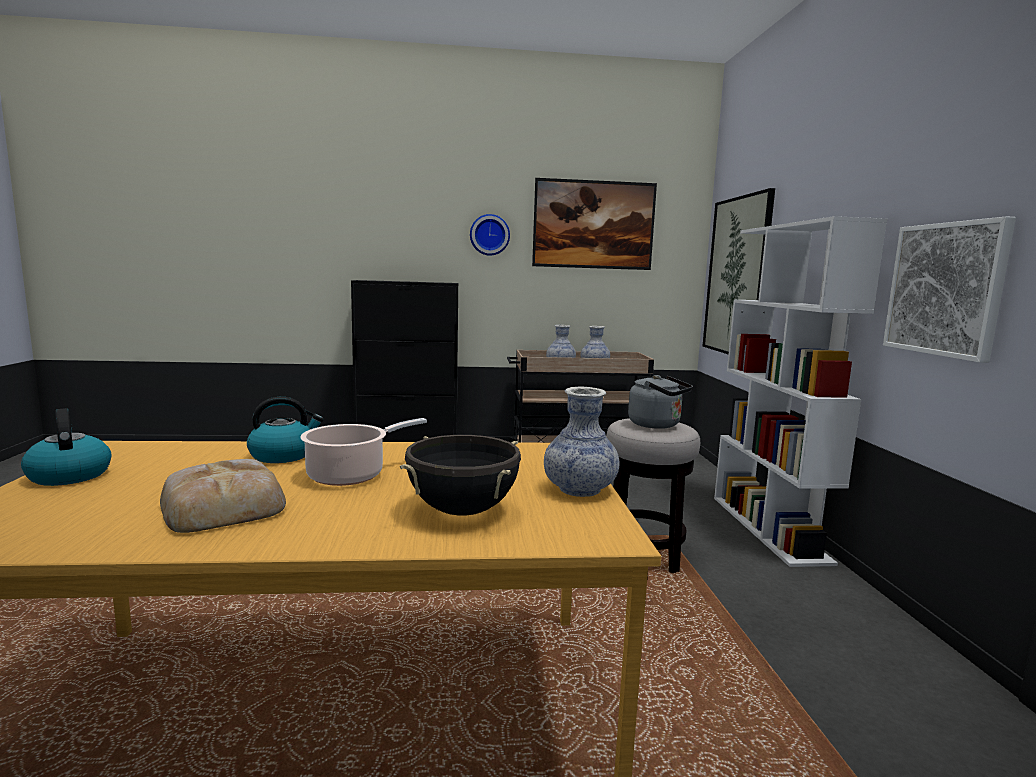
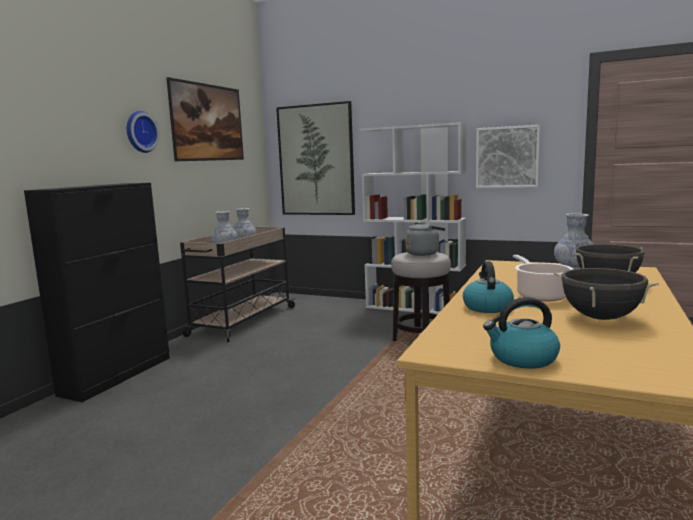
camera: 60 degrees left, 0 degrees up
bread [160,459,286,533] -> black cooking pot [554,268,659,320]

